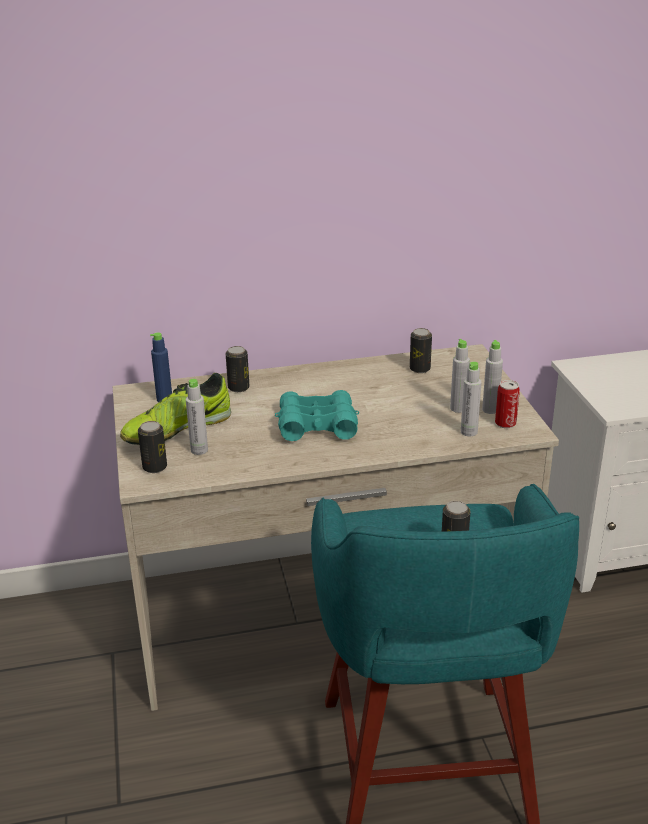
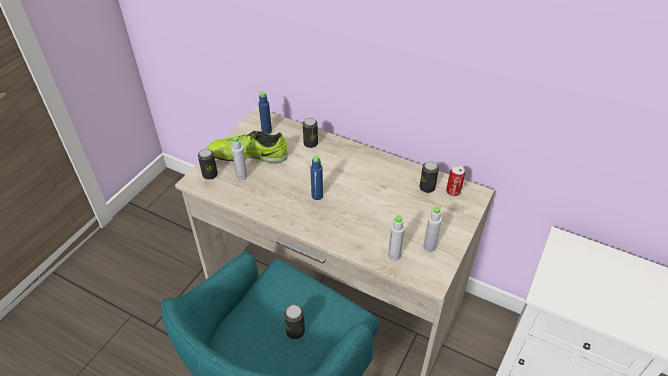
camera: 40 degrees right, 15 degrees up
turquoise binoculars [275,390,359,441] -> blue bottle [310,155,323,200]
grey bottle [450,339,470,413] -> none
can [495,380,520,428] -> can moved to [446,165,465,196]

